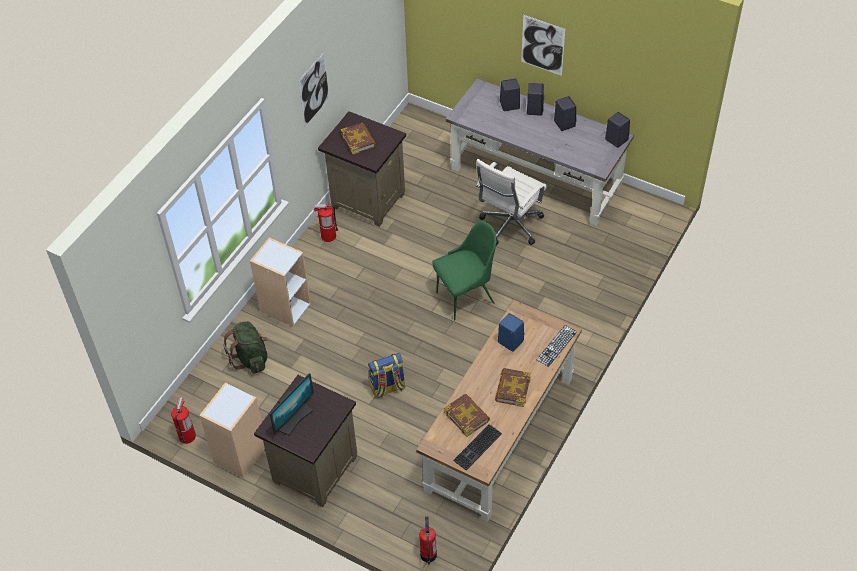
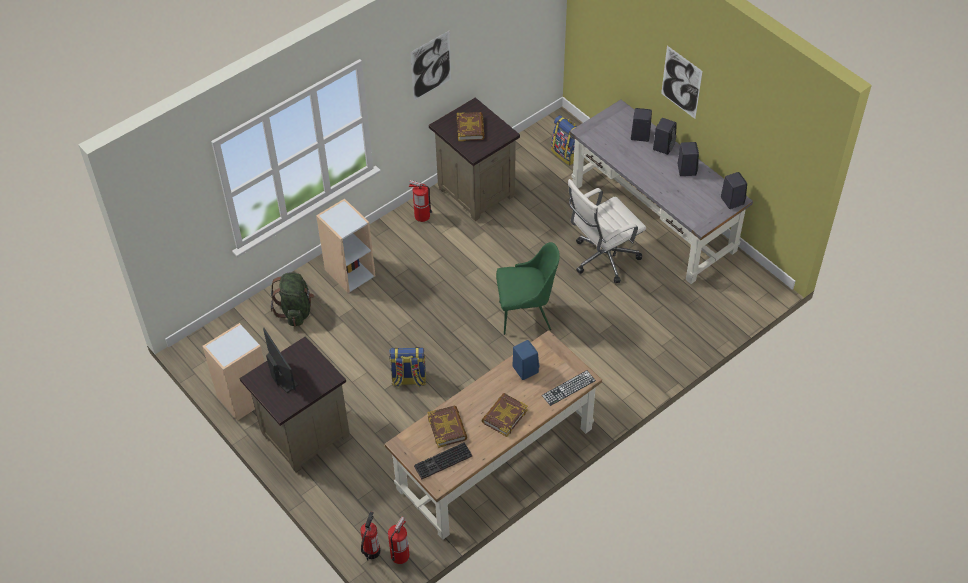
camera: 20 degrees right, 0 degrees up
fire extinguisher [171,397,196,444] -> fire extinguisher moved to [388,517,409,564]
monitor [270,373,314,436] -> monitor turned 90 degrees counterclockwise [263,328,298,393]
none -> backpack [551,115,577,166]

